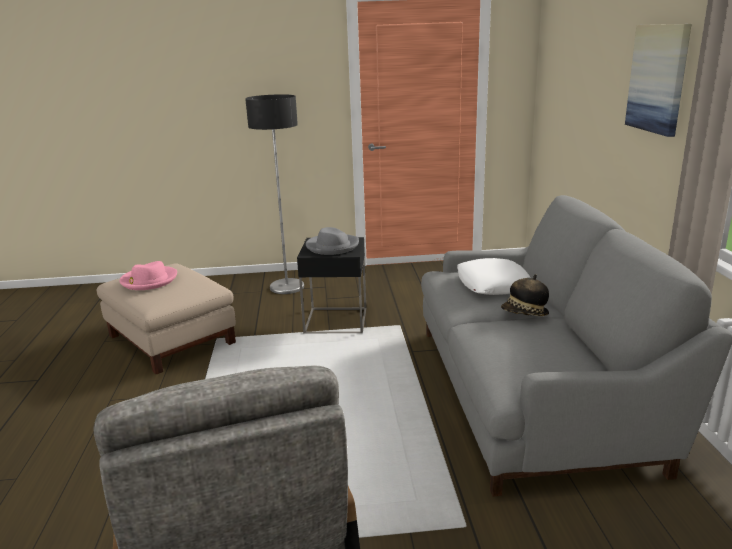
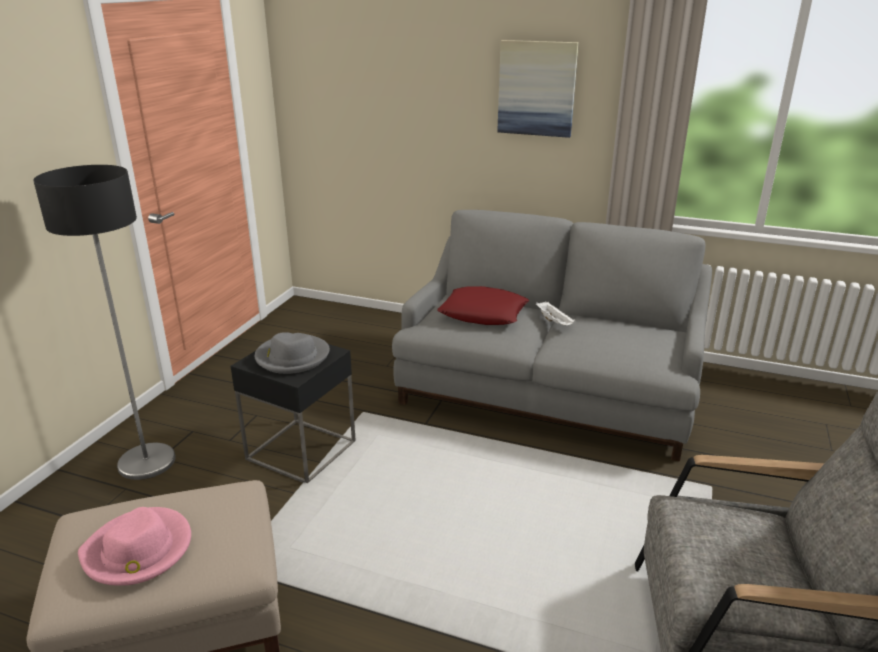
camera: 65 degrees left, 5 degrees up
white pillow [457,258,531,295] -> red pillow [437,286,529,325]
hat [501,274,549,316] -> white tray [536,301,575,325]

